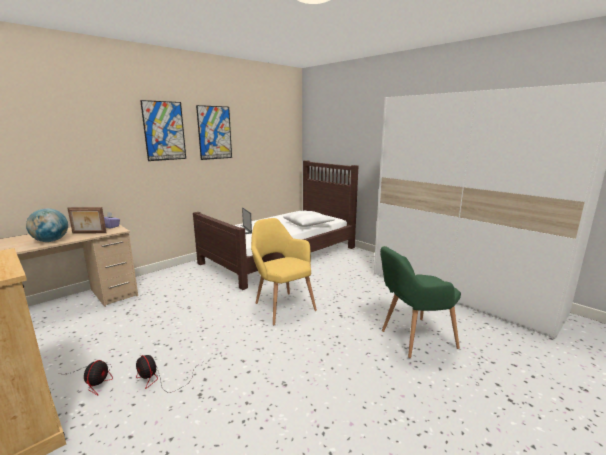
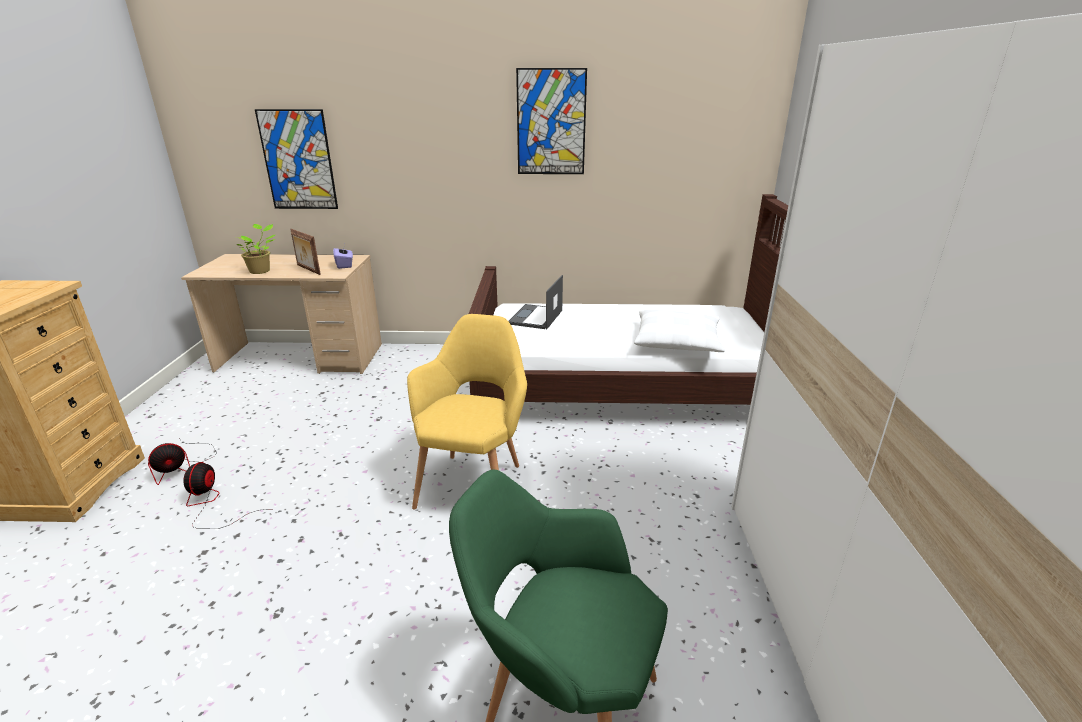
camera: 45 degrees right, 10 degrees up
globe [26,208,68,242] -> potted plant [236,224,275,274]
picture [140,100,186,161] -> picture moved to [255,109,338,209]

